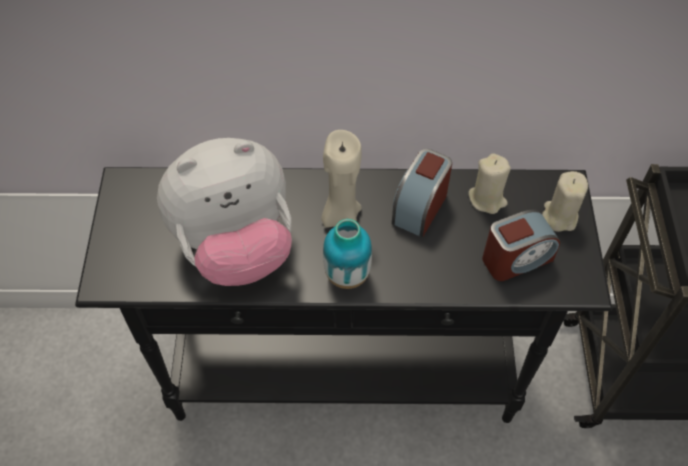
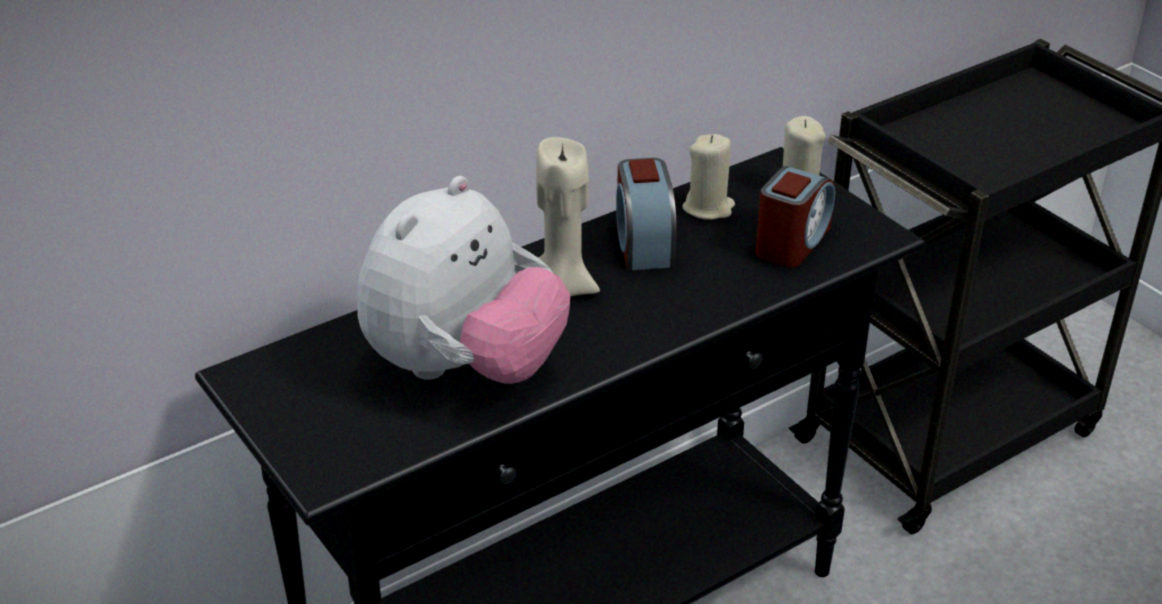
camera: 35 degrees left, 20 degrees down
vase [323,219,372,289] -> none

